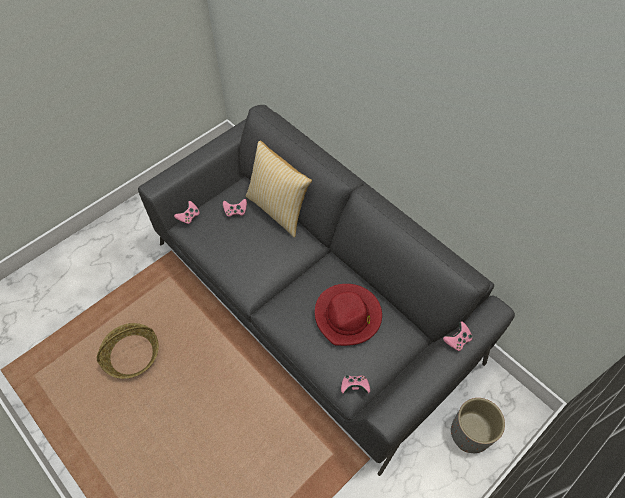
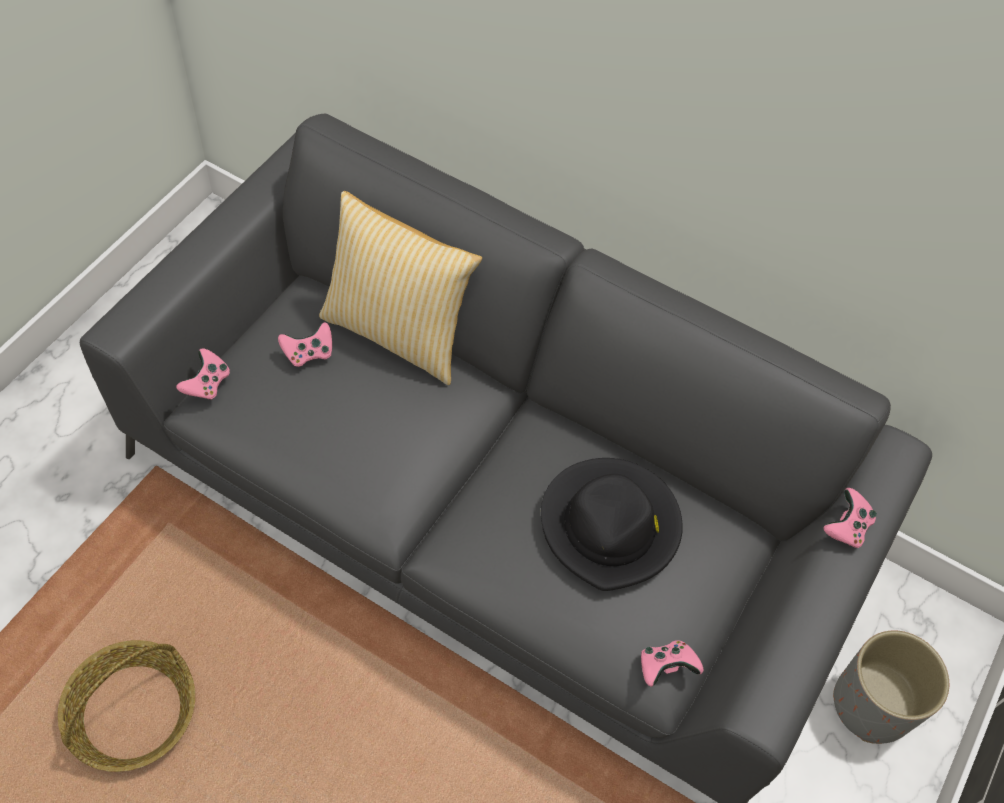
camera: 20 degrees left, 0 degrees up
red hat [315,284,382,346] -> black hat [541,458,683,591]

